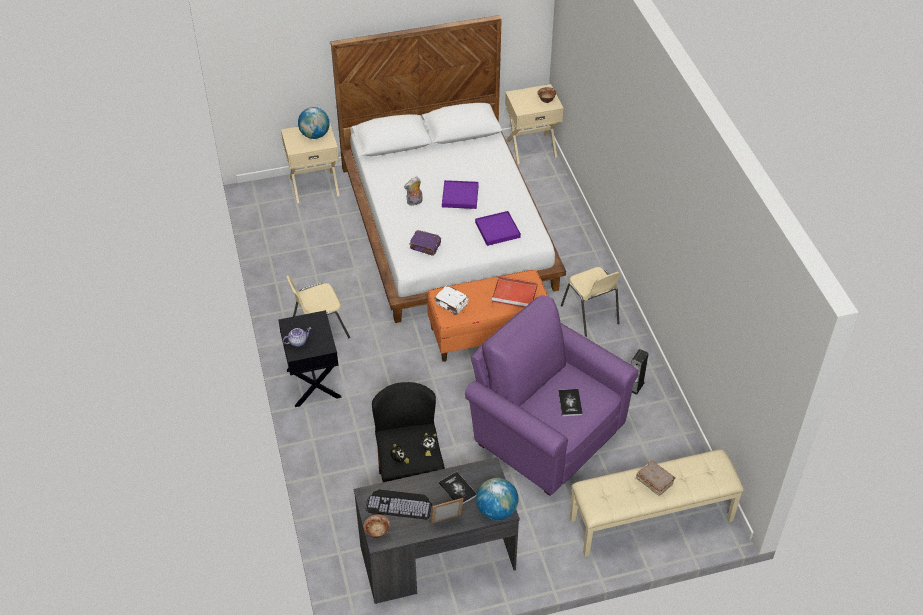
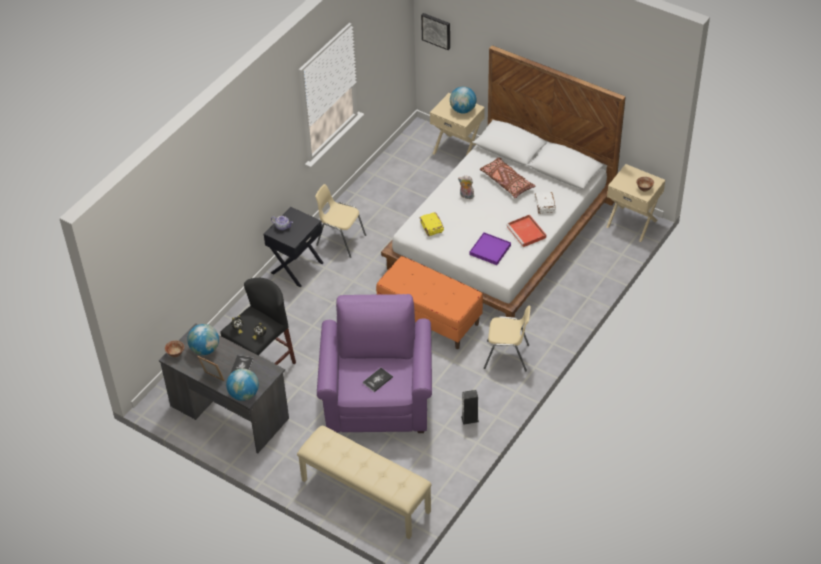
camera: 50 degrees right, 0 degrees up
keyboard [365,489,432,519] -> globe [187,324,219,355]
purple book [409,230,441,256] -> yellow book [419,212,444,236]
white book [434,285,469,315] -> white book moved to [535,192,556,214]
purple tray [442,180,479,209] -> none
red tray [492,276,538,308] -> red tray moved to [506,215,546,247]
beige chair [561,267,620,337] -> beige chair turned 105 degrees counterclockwise [484,306,531,371]
brown book [636,460,676,495] -> none
none -> picture [421,13,450,50]
none -> brown pillow [480,157,535,198]

